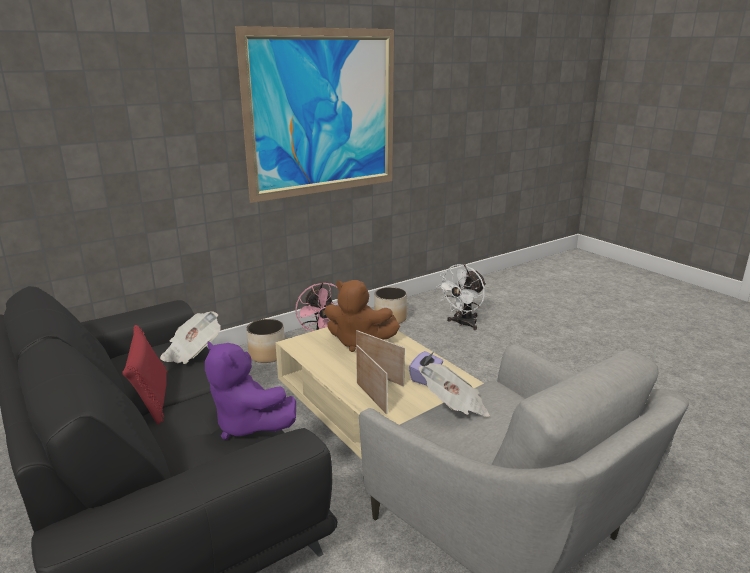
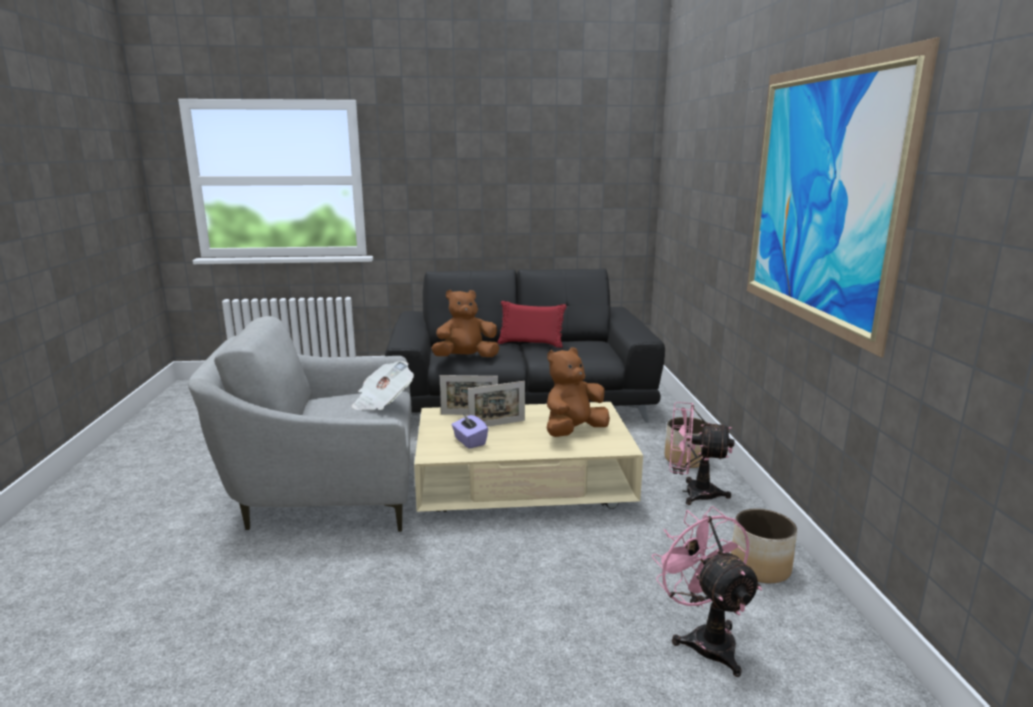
camera: 120 degrees right, 5 degrees down
newspaper [160,311,221,364] -> none
purple plush toy [205,341,296,440] -> brown plush toy [431,290,499,357]
white fan [437,264,486,330] -> pink fan [652,506,762,677]

